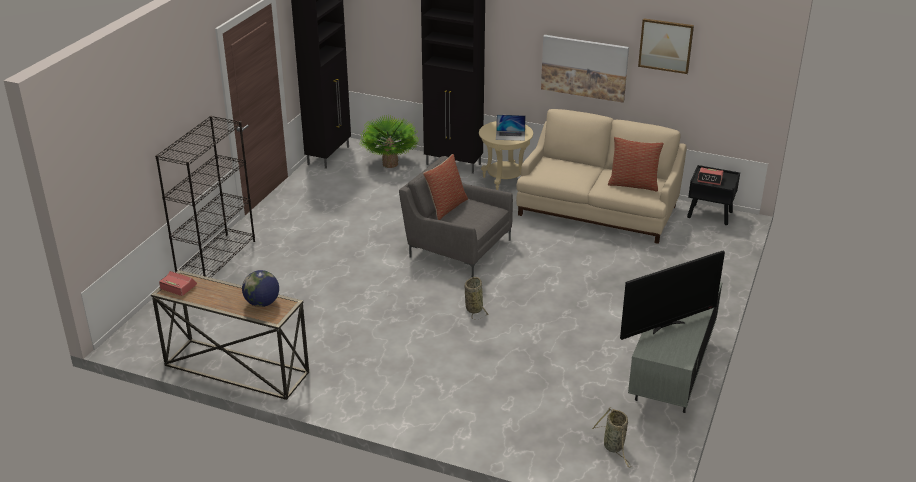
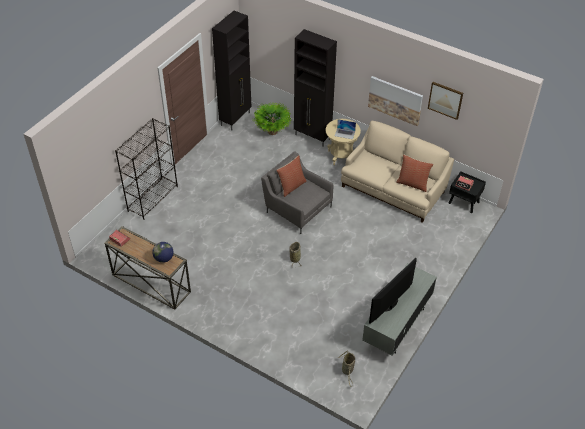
camera: 10 degrees right, 15 degrees up
television [620,251,725,340] -> television turned 150 degrees clockwise [369,258,417,324]

